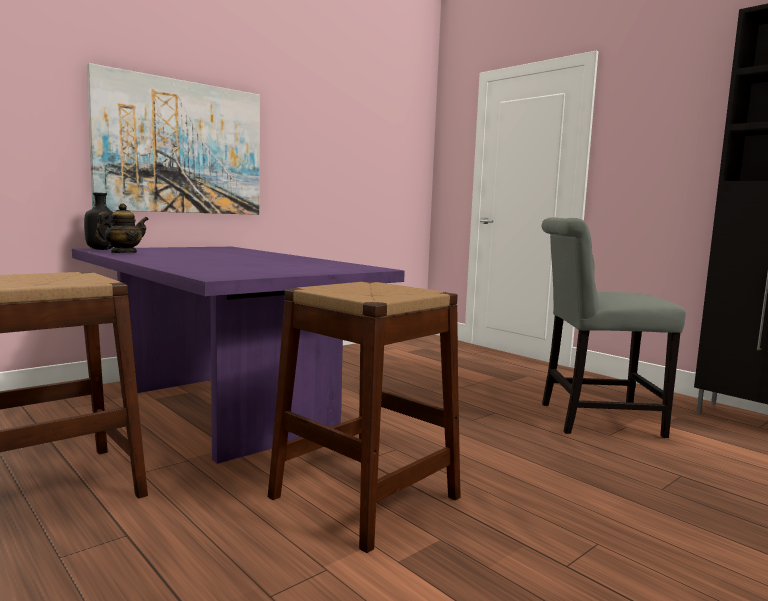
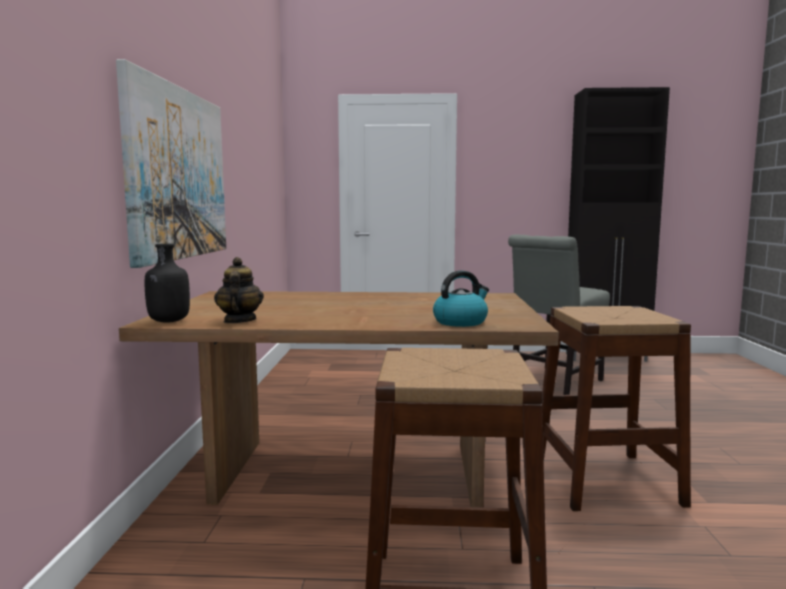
camera: 45 degrees left, 0 degrees up
purple dining table [72,247,405,464] -> brown dining table [119,291,559,507]
none -> kettle [433,271,489,327]

